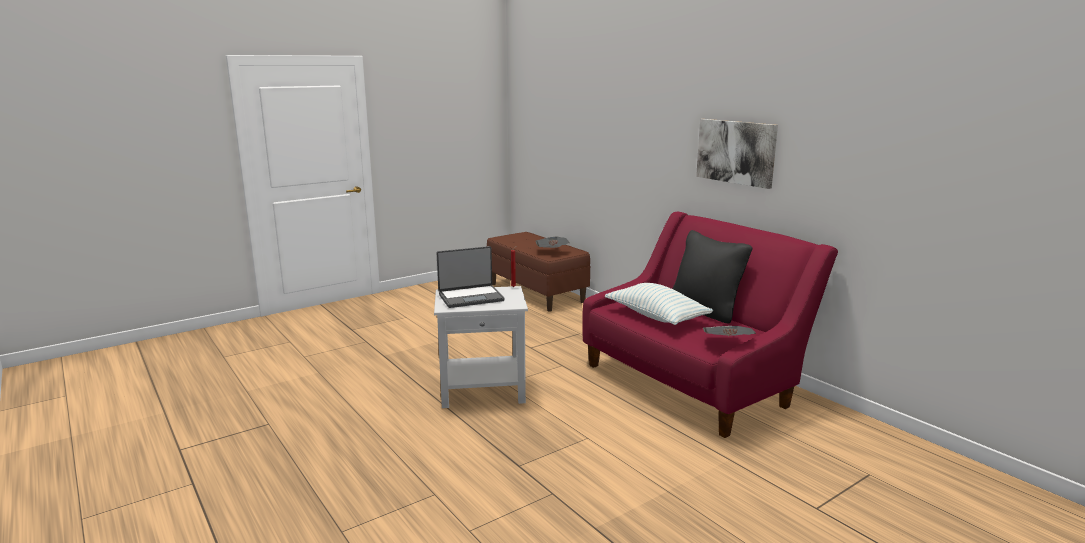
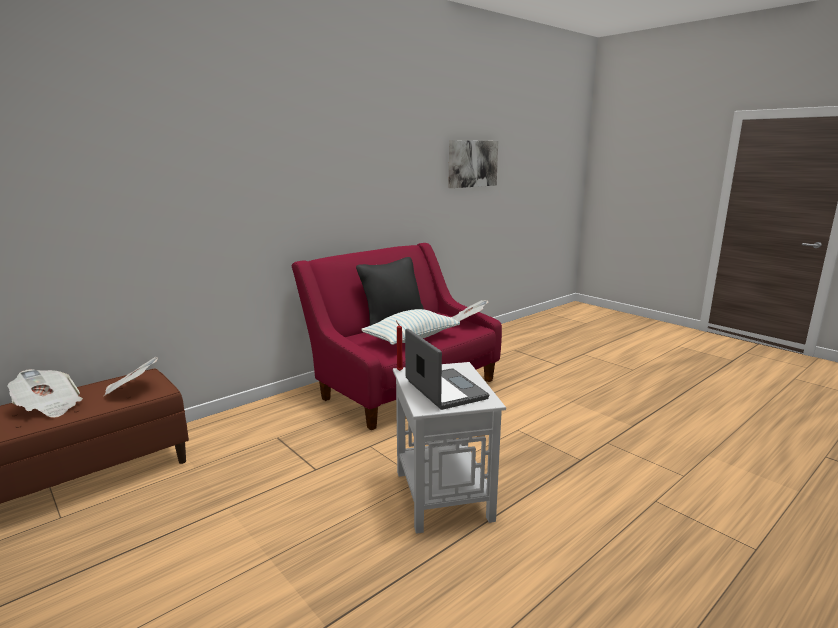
camera: 95 degrees left, 0 degrees up
picture [696,119,778,189] -> picture moved to [448,140,498,188]
none -> newspaper [7,369,82,418]

